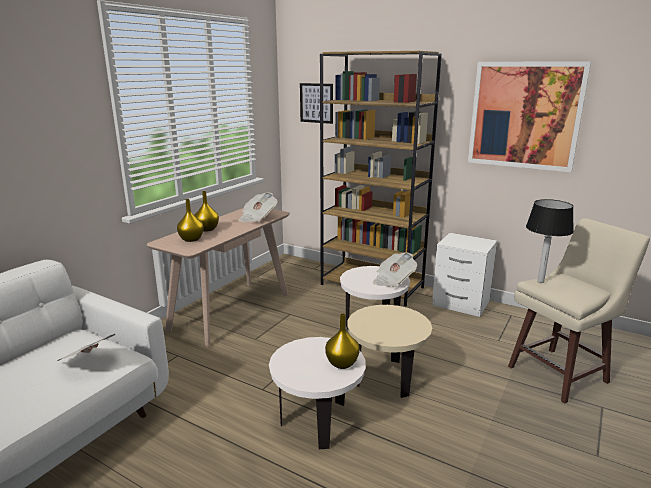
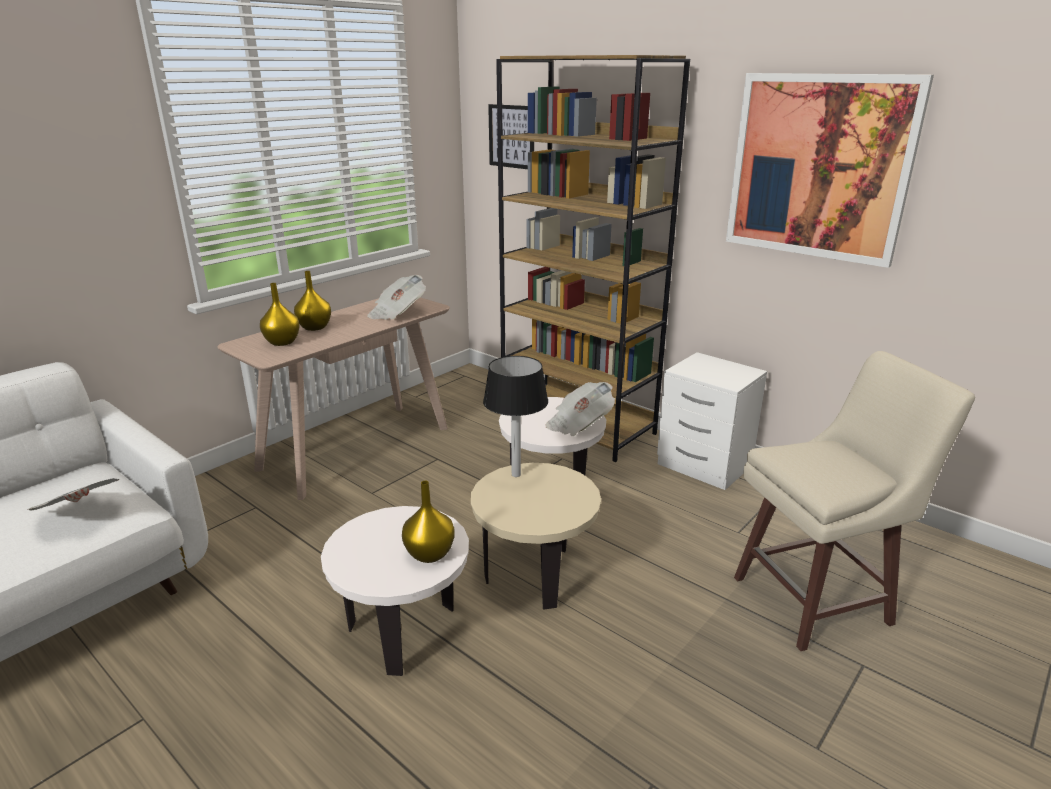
camera: 10 degrees right, 5 degrees up
table lamp [526,199,574,283] -> table lamp moved to [483,356,548,477]

